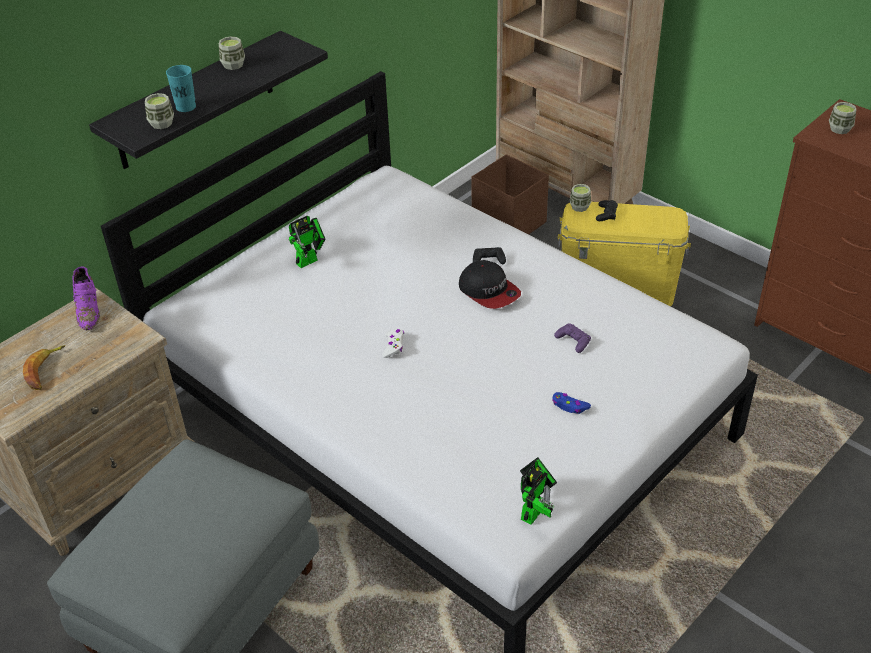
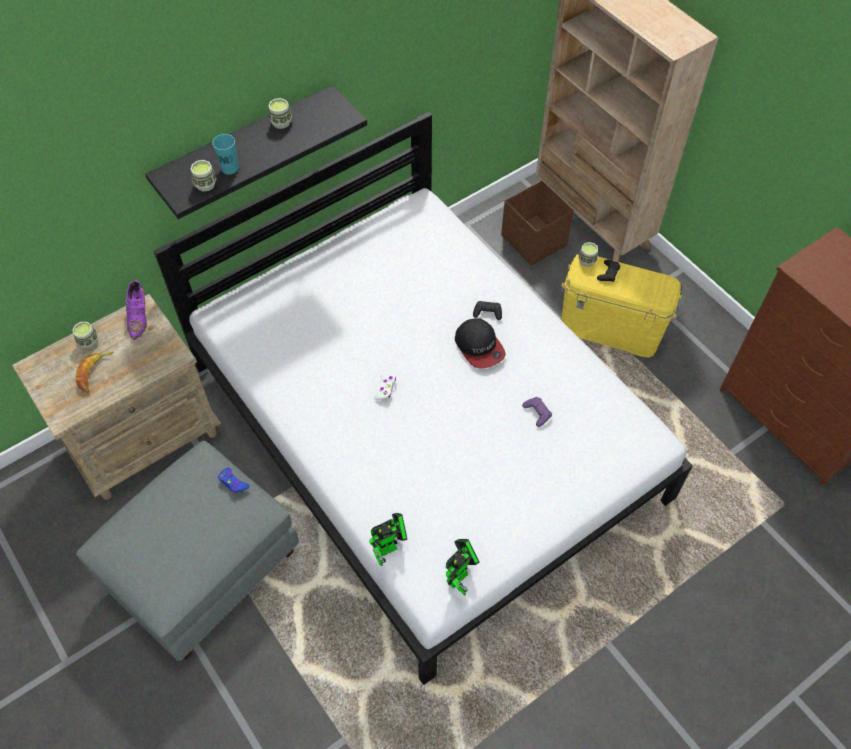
camera: 10 degrees right, 15 degrees up
toy robot [289,216,325,268] -> toy robot moved to [369,513,408,566]
blue game controller [552,392,591,414] -> blue game controller moved to [218,467,250,493]
cup [829,102,856,134] -> cup moved to [72,322,98,349]

